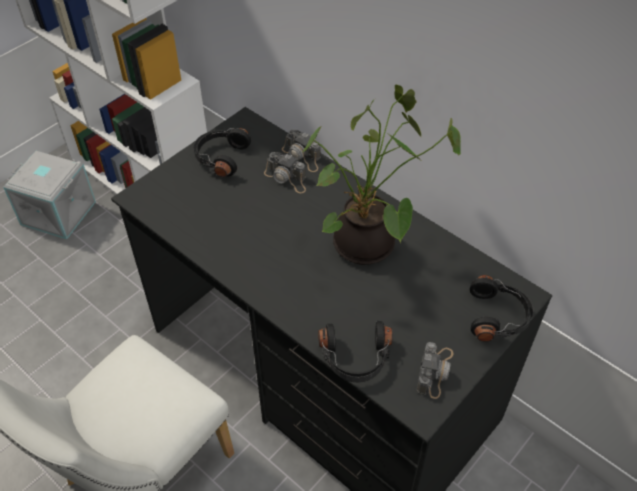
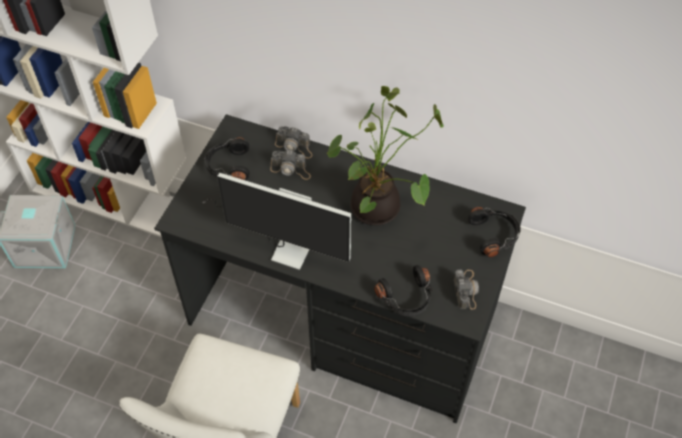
camera: 20 degrees left, 5 degrees up
none -> monitor [203,173,351,270]

